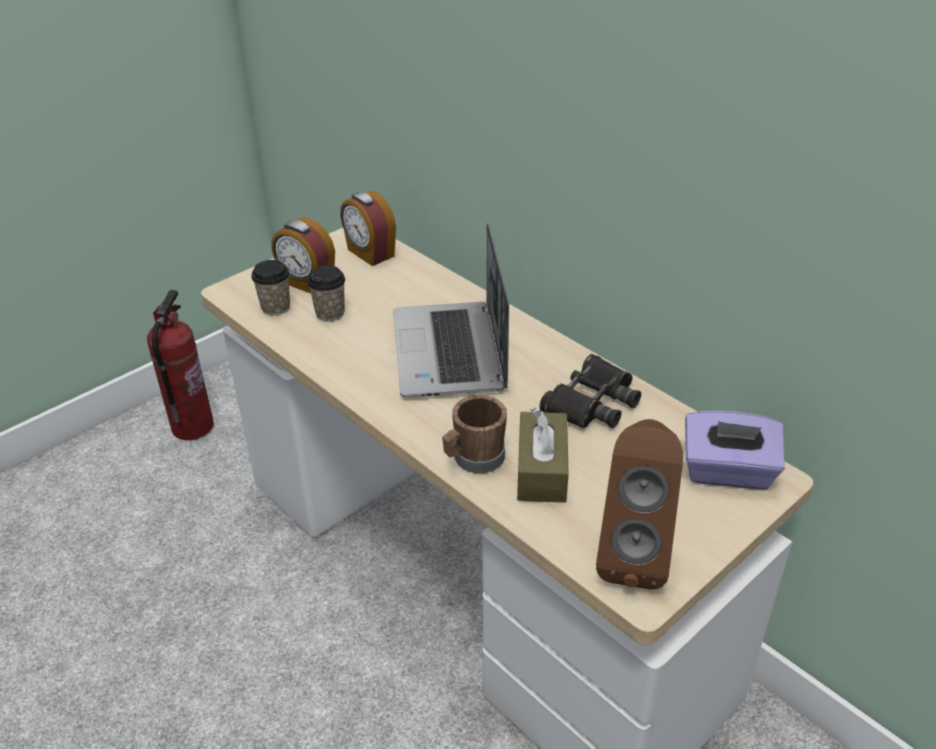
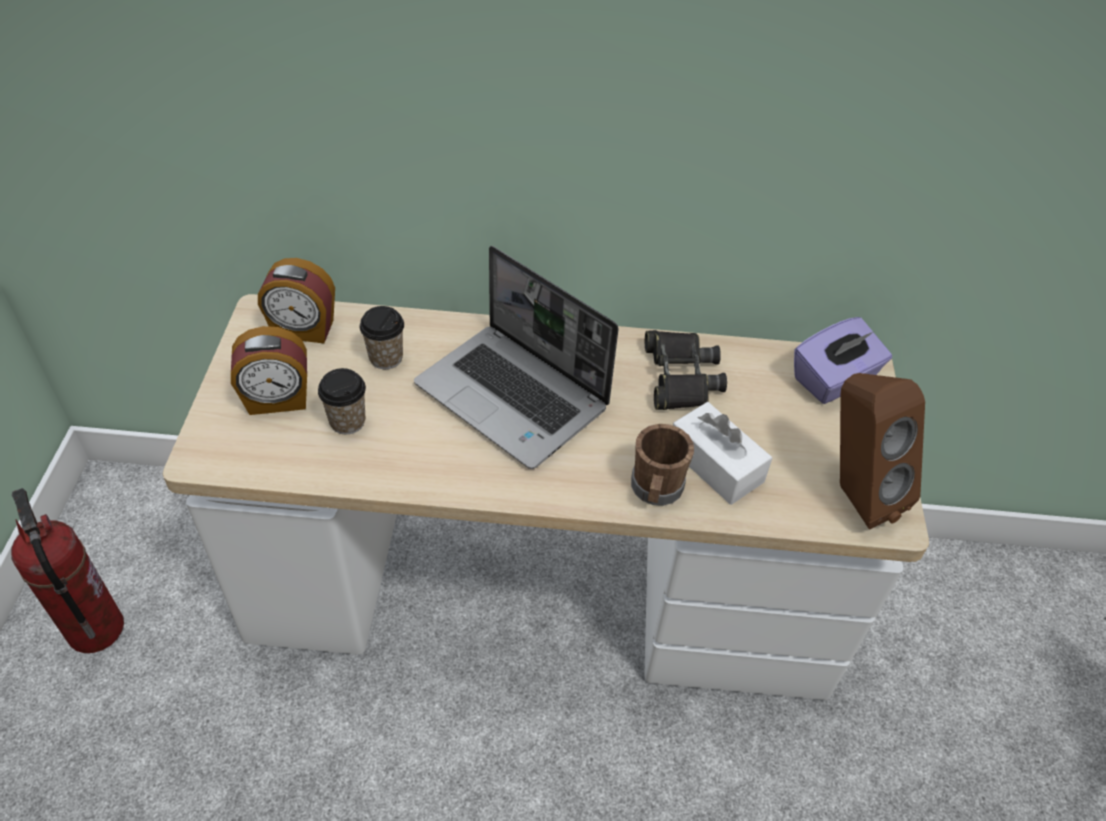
camera: 45 degrees left, 10 degrees up
cup [251,260,290,315] -> cup moved to [360,306,404,369]
brown tissue box [517,408,569,503] -> white tissue box [673,402,772,505]

